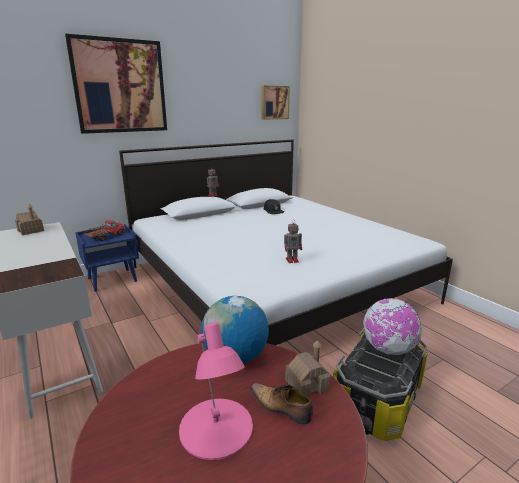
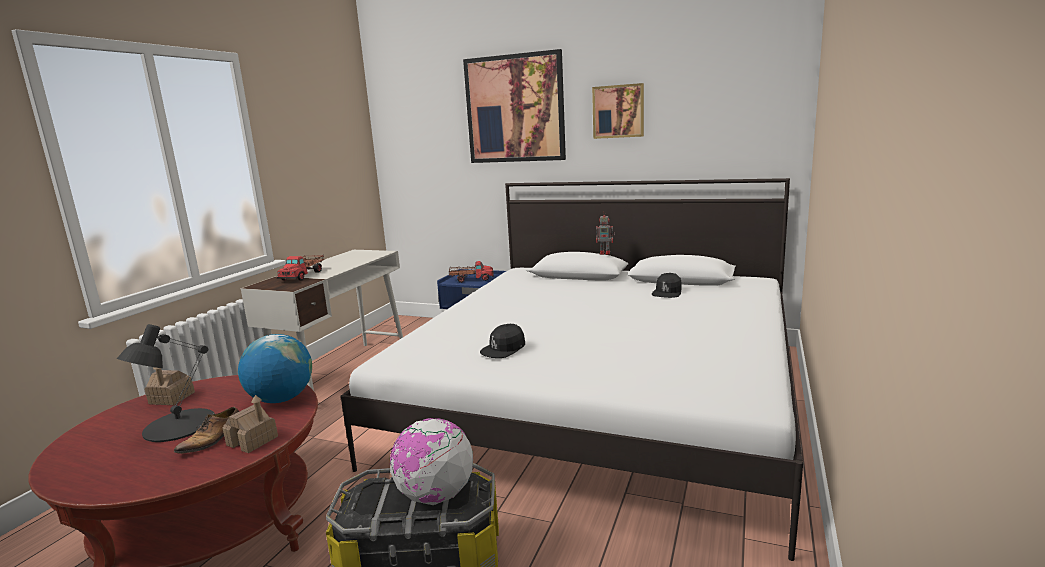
camera: 55 degrees right, 5 degrees down
toy house [15,204,44,235] -> toy house moved to [144,367,195,405]
pink table lamp [179,322,253,460] -> black table lamp [117,324,215,442]
shoe [250,383,313,425] -> shoe turned 150 degrees counterclockwise [174,407,239,454]
picture [261,86,290,120] -> picture moved to [592,83,644,139]
toy robot [284,219,302,263] -> black cap [480,324,525,358]
none -> toy truck [276,255,325,281]

